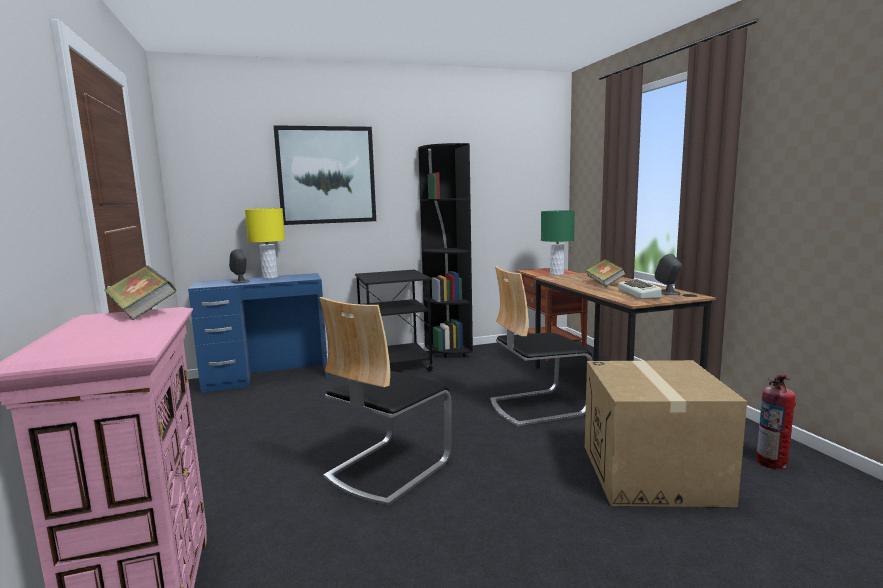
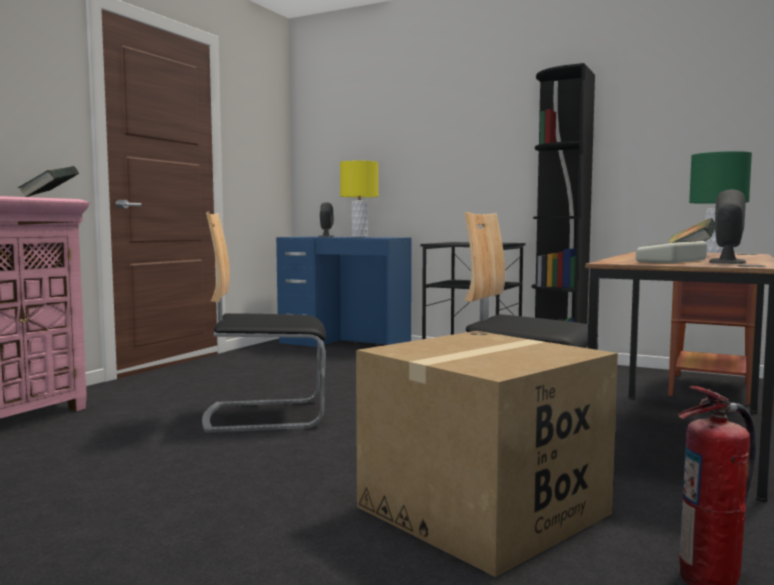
camera: 45 degrees right, 5 degrees down
picture [274,125,376,225] -> none

